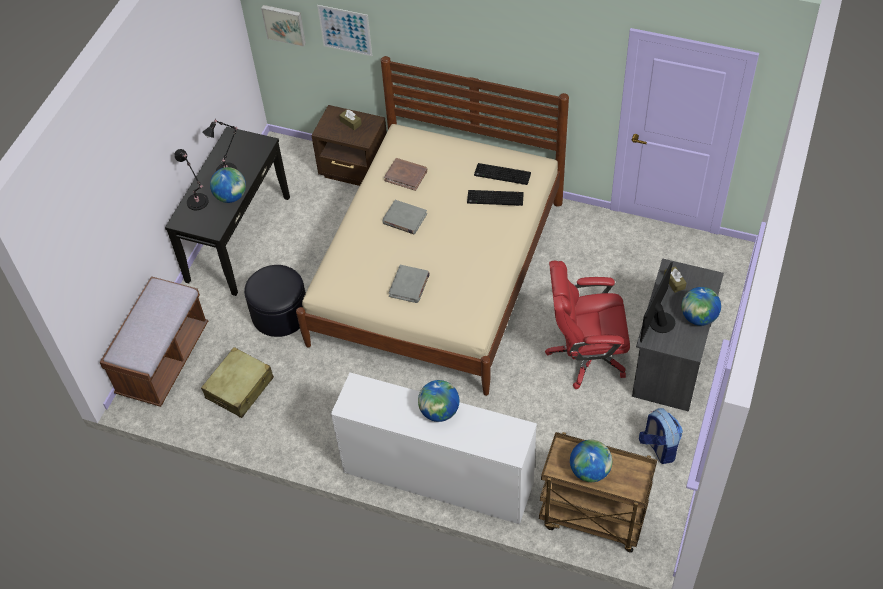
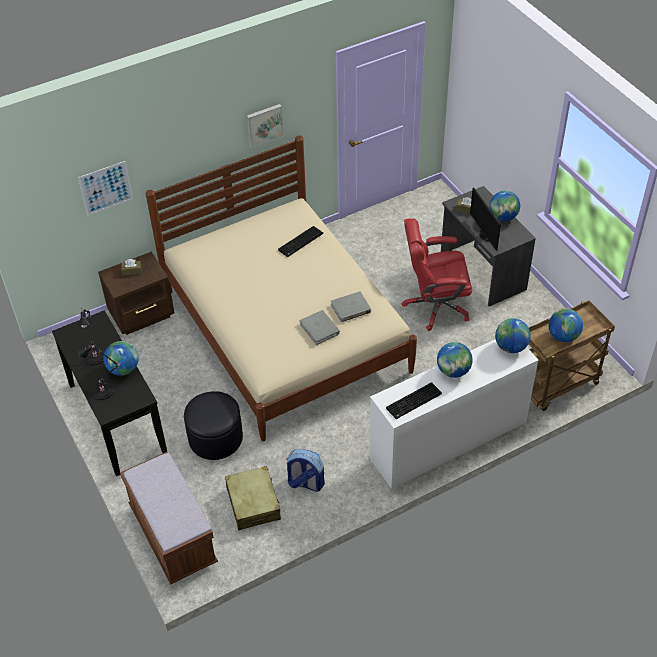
camera: 50 degrees left, 5 degrees down
picture [261,5,306,47] -> picture moved to [247,104,284,147]
grey book [382,200,427,234] -> grey book moved to [331,291,371,322]
brown book [384,158,427,191] -> none
keyboard [474,163,531,185] -> keyboard moved to [386,382,442,419]
red office chair [545,261,630,389] -> red office chair turned 45 degrees clockwise [401,218,472,331]
backpack [639,408,683,464] -> backpack moved to [286,449,325,492]
none -> globe [495,318,531,353]

